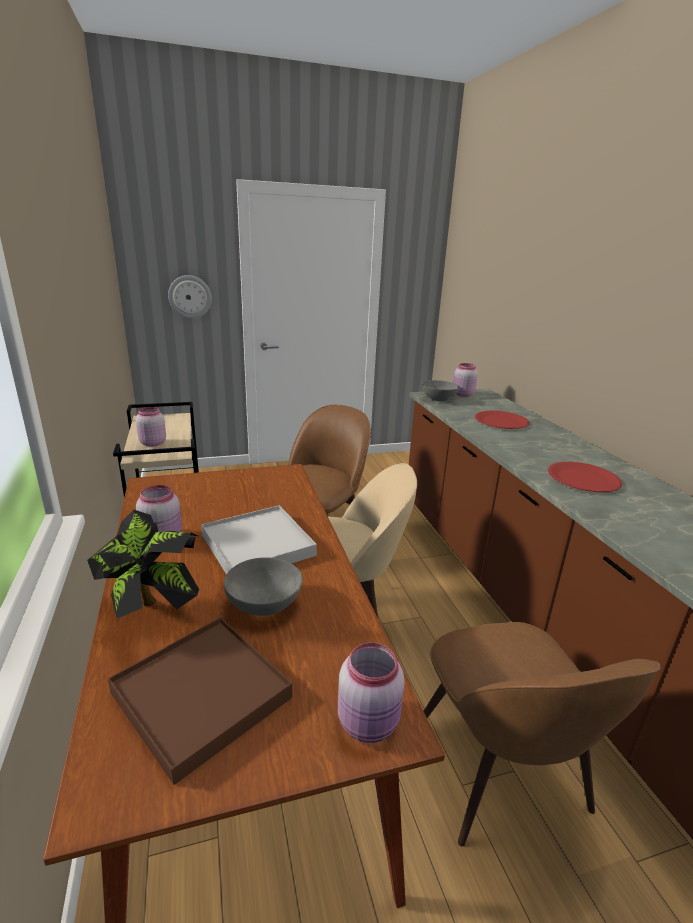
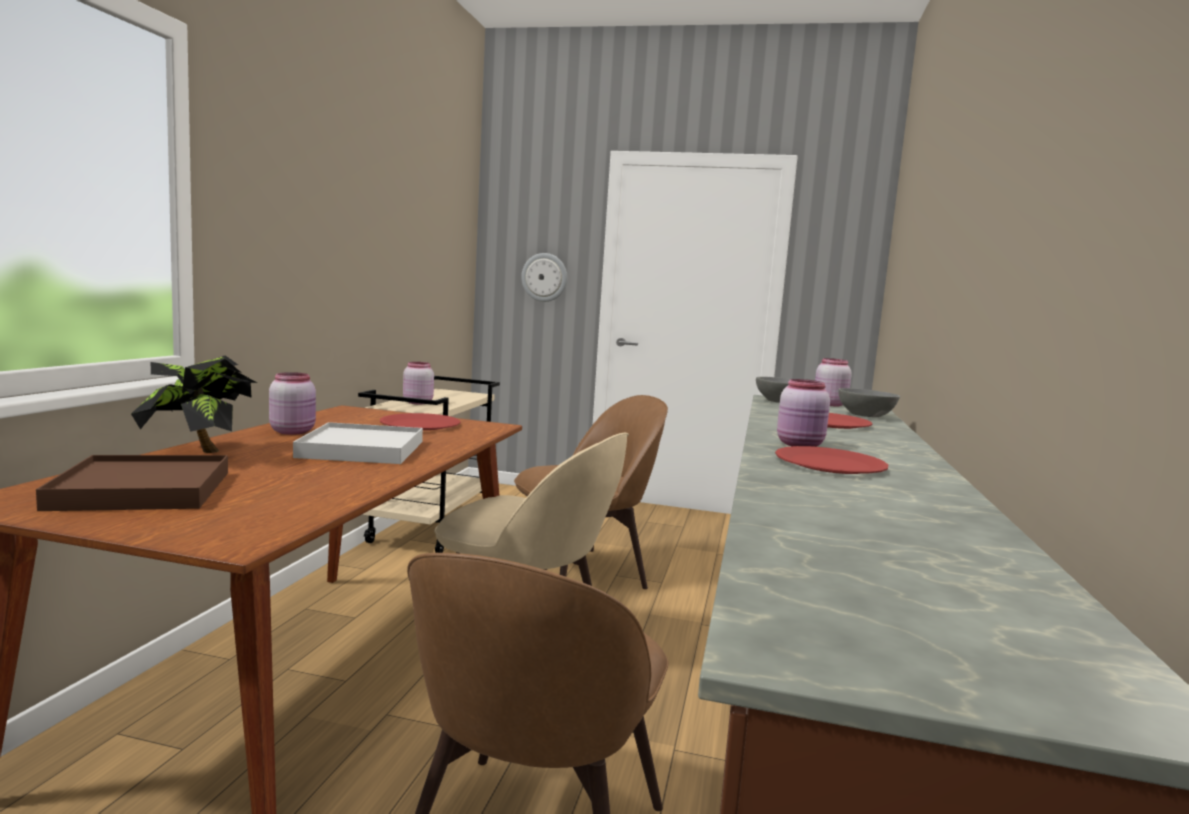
camera: 30 degrees right, 15 degrees down
grey bowl [224,557,303,616] -> grey bowl moved to [838,388,900,417]
pink jar [338,643,405,743] -> pink jar moved to [777,379,830,447]
none -> red plate [380,413,460,430]

